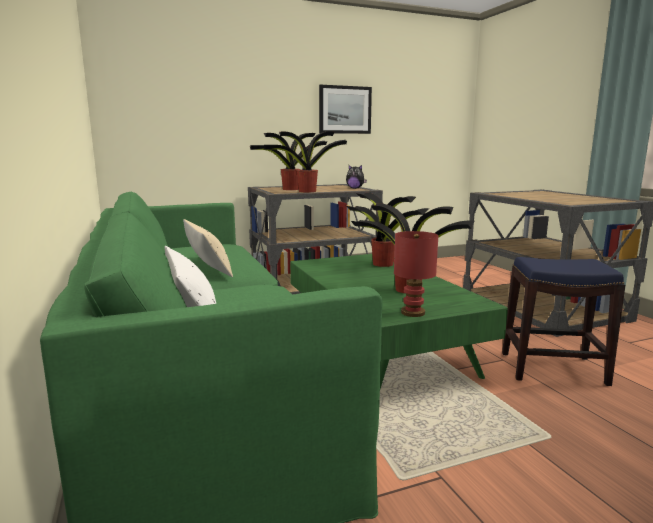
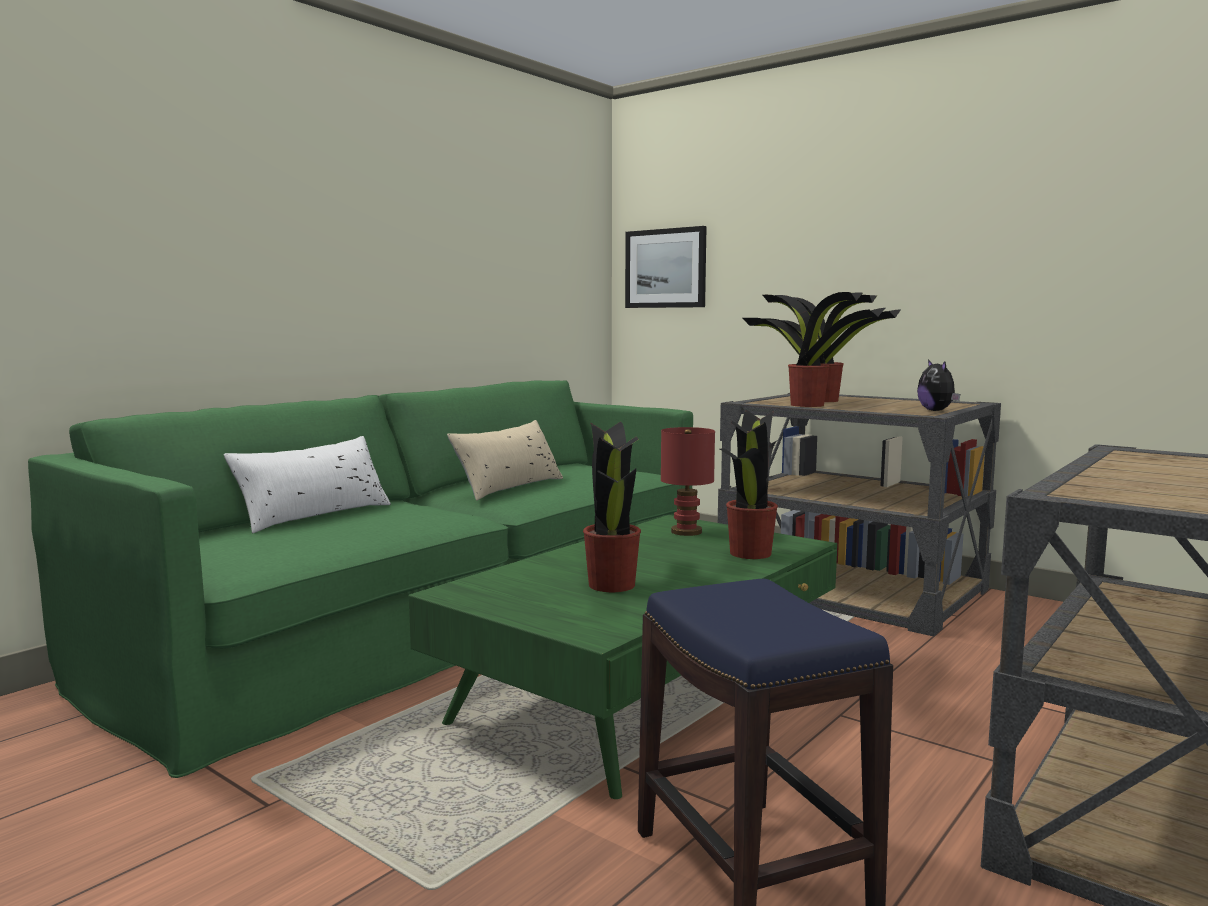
camera: 60 degrees right, 5 degrees down
picture [319,85,372,134] -> picture moved to [625,226,707,308]
red table lamp [394,231,438,317] -> red table lamp moved to [661,427,715,536]

